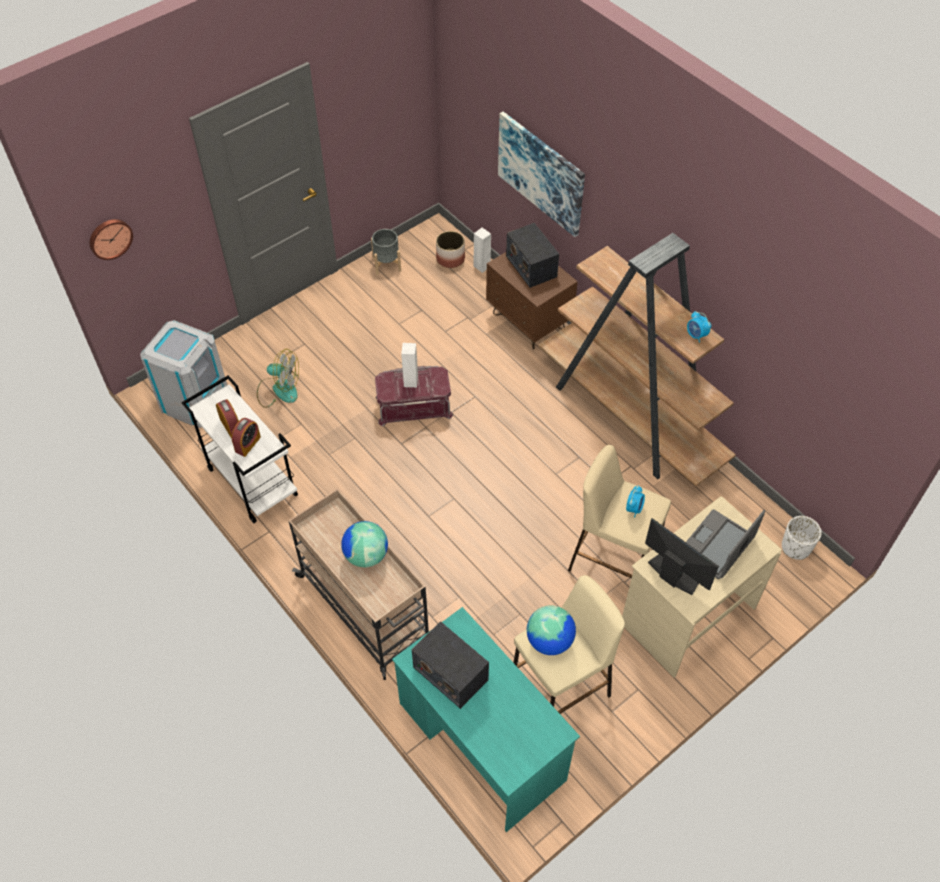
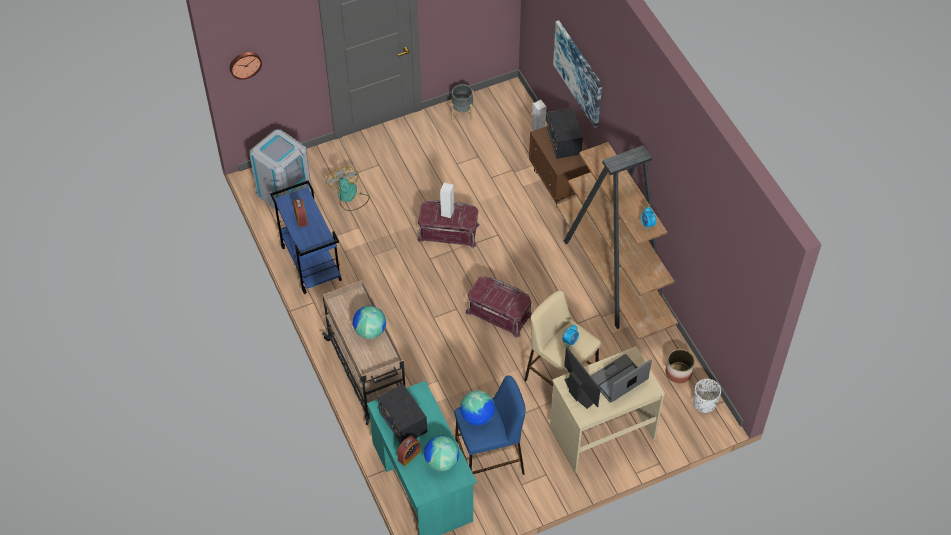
camera: 15 degrees right, 0 degrees up
white cart [181,375,298,523] -> blue cart [270,180,342,294]
alarm clock [231,418,261,457] -> alarm clock moved to [397,436,421,466]
fan [257,349,299,408] -> fan turned 135 degrees counterclockwise [326,167,370,211]
planter [436,231,465,268] -> planter moved to [666,349,695,383]
beige stool [513,575,625,714] -> blue stool [454,375,526,475]
none -> globe [424,435,459,471]
none -> red storage box [466,276,532,338]

